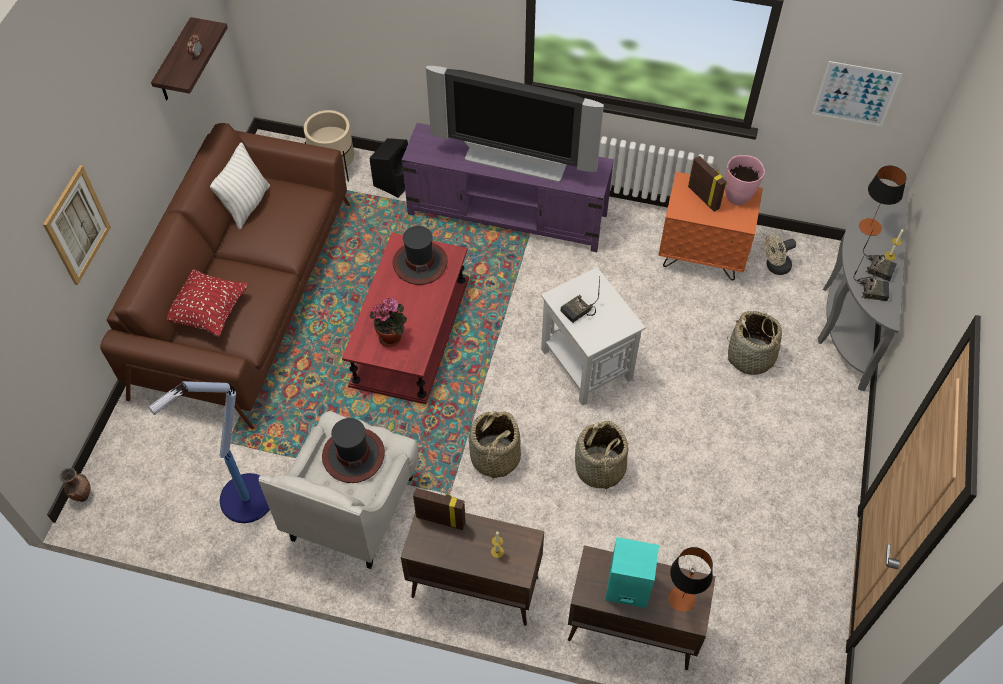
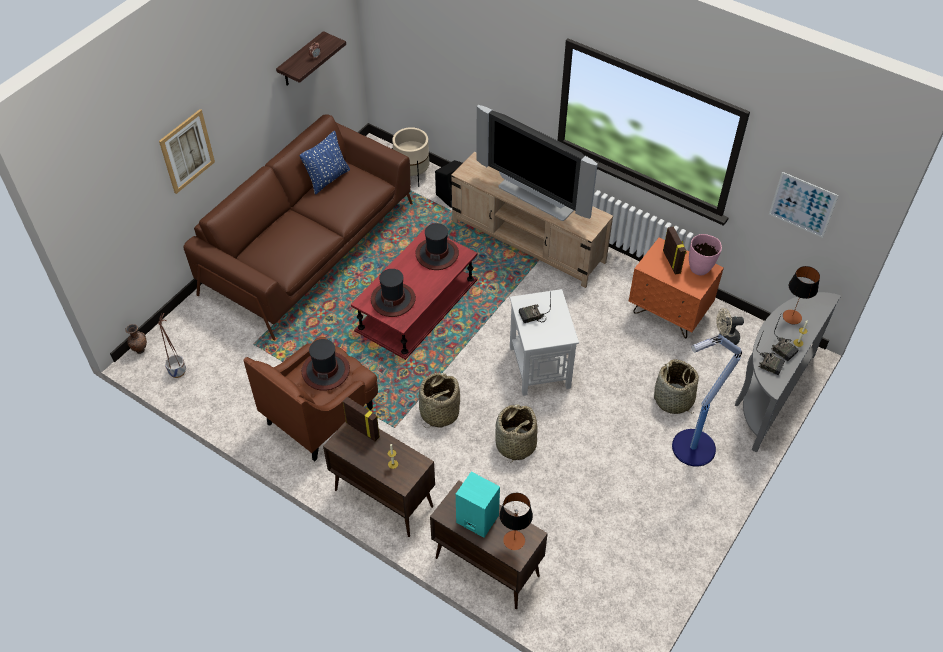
camera: 20 degrees right, 5 degrees down
floor lamp [148,381,270,523] -> floor lamp moved to [672,334,742,467]
red pillow [167,269,249,337] -> none
white pillow [210,142,270,230] -> blue pillow [299,131,350,195]
white armchair [258,411,419,569] -> brown armchair [243,337,378,461]
potted plant [370,298,407,347] -> hat [371,269,416,317]
purple tv stand [402,123,614,252] -> beige tv stand [451,152,613,288]
none -> planter [158,313,186,378]

